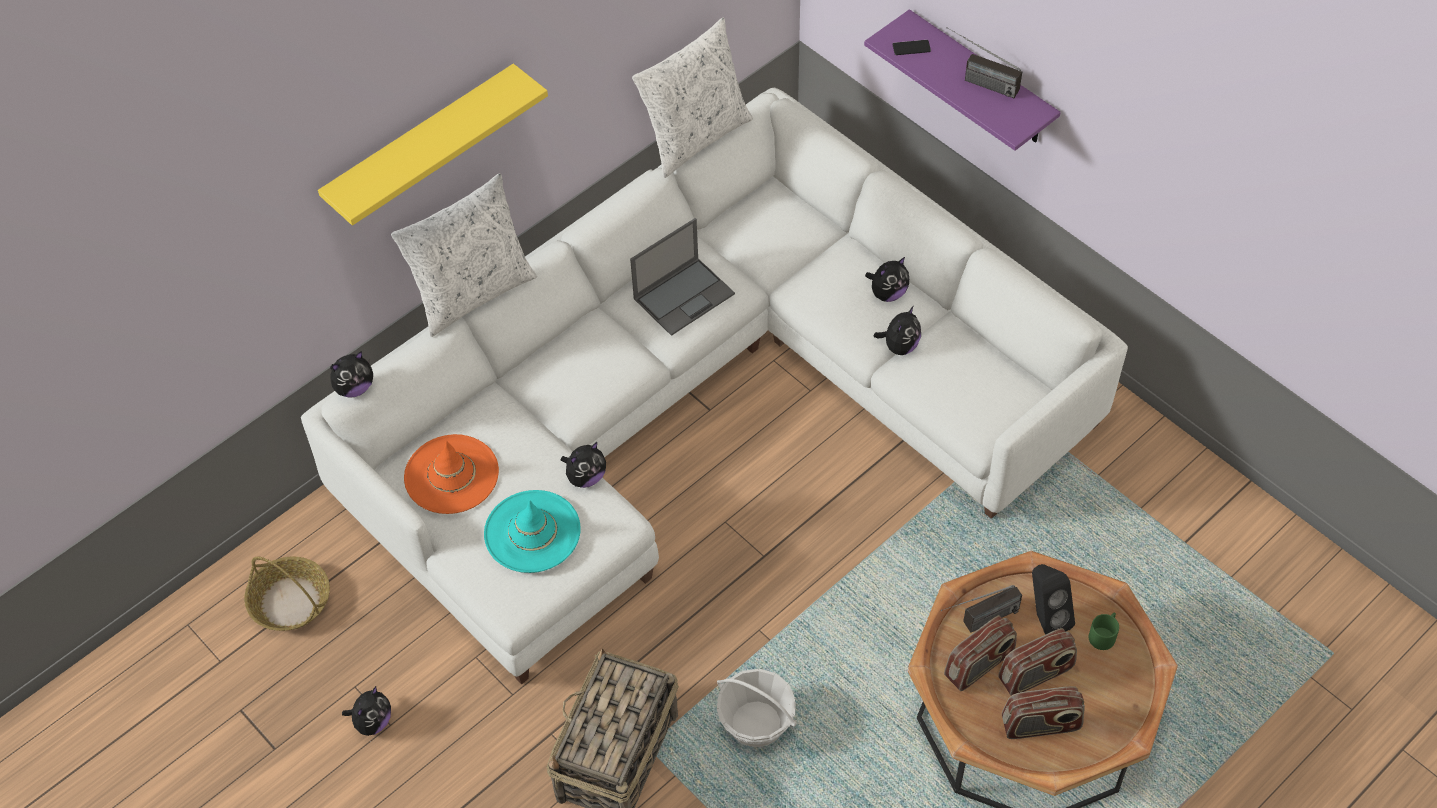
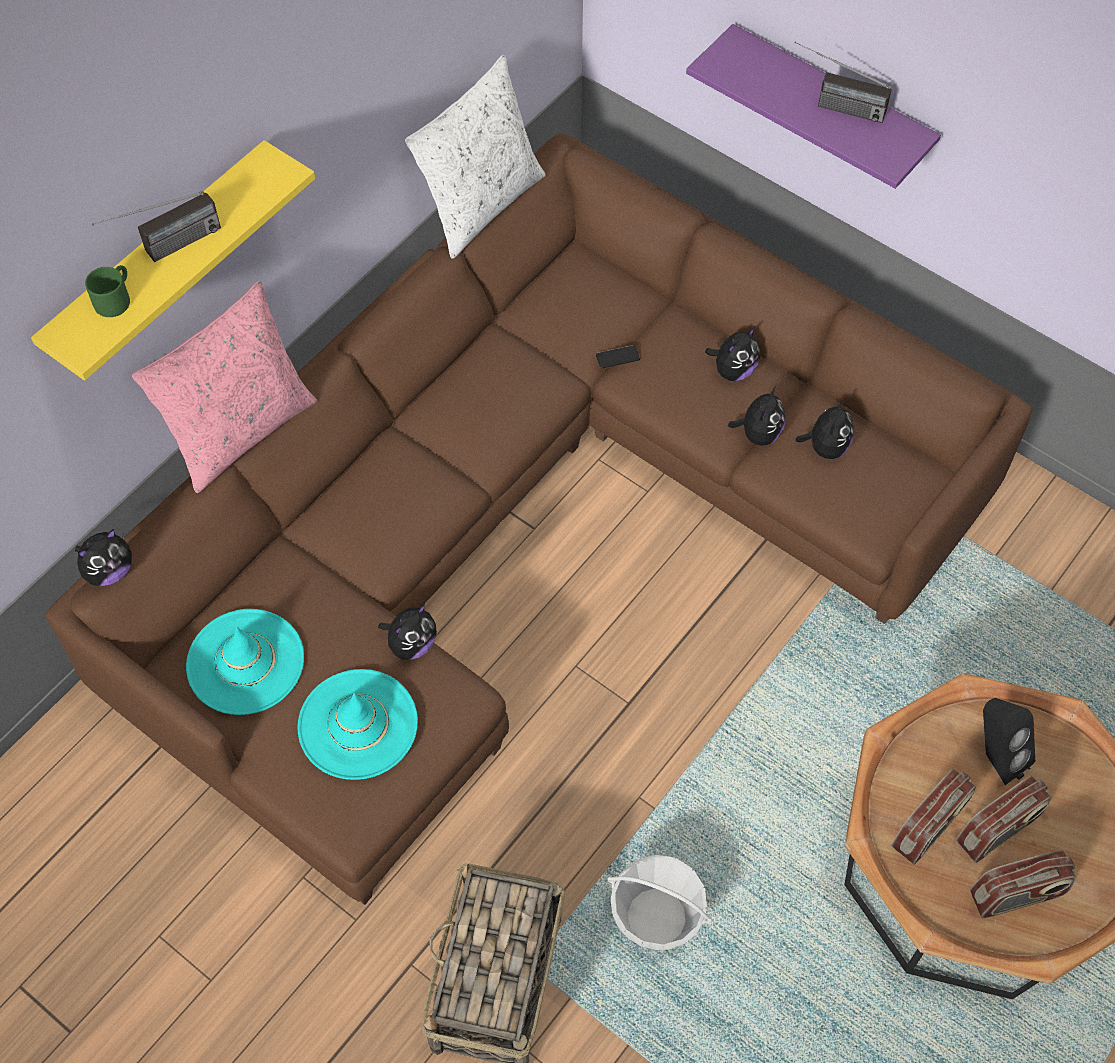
camera: 10 degrees left, 5 degrees up
basket [244,556,330,631] -> none
white sofa [301,87,1128,684] -> brown sofa [45,133,1033,905]
plush toy [342,686,391,736] -> plush toy moved to [795,399,854,459]
white pillow [391,173,537,337] -> pink pillow [132,281,317,493]
orange hat [404,434,499,514] -> turquoise hat [186,609,304,715]
laptop [630,218,735,336] -> none
phone [892,40,931,55] -> phone moved to [596,345,640,368]
radio [941,585,1022,633] -> radio moved to [92,191,221,262]
green mug [1089,612,1119,650] -> green mug moved to [85,265,130,317]

